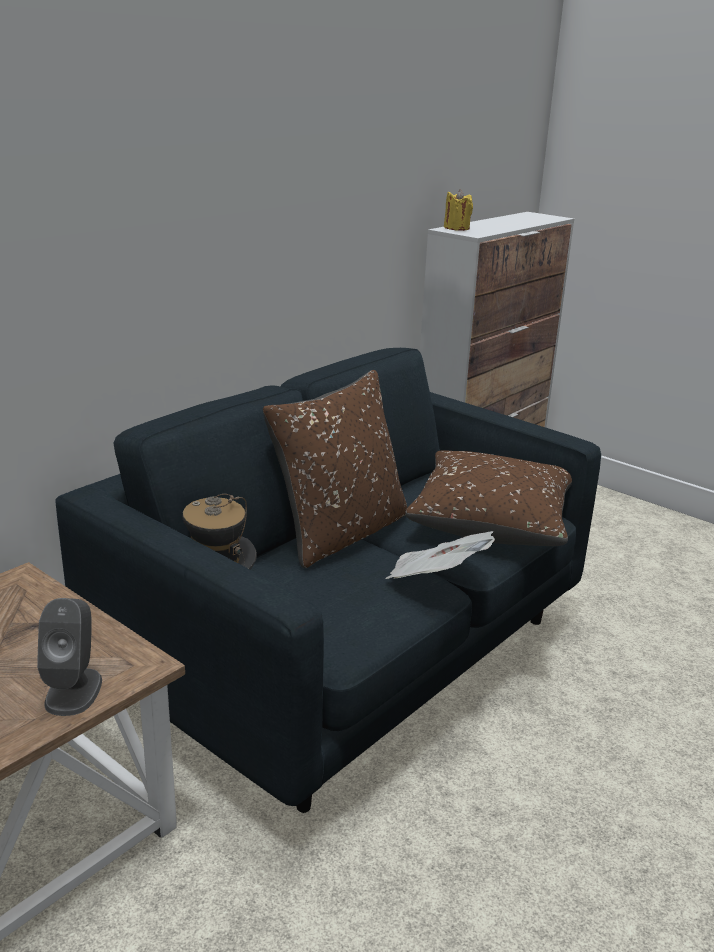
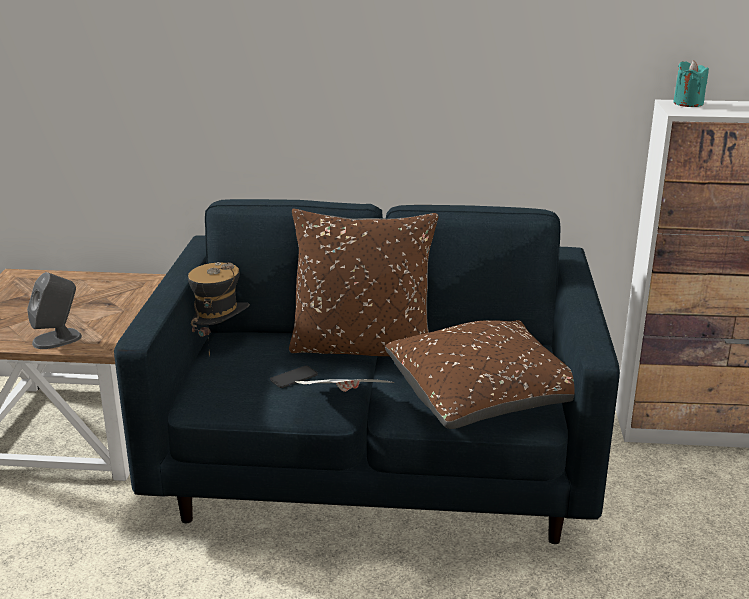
camera: 55 degrees right, 0 degrees up
yellow candle [444,189,473,231] -> turquoise candle [673,60,709,107]
none -> phone [270,366,318,388]

